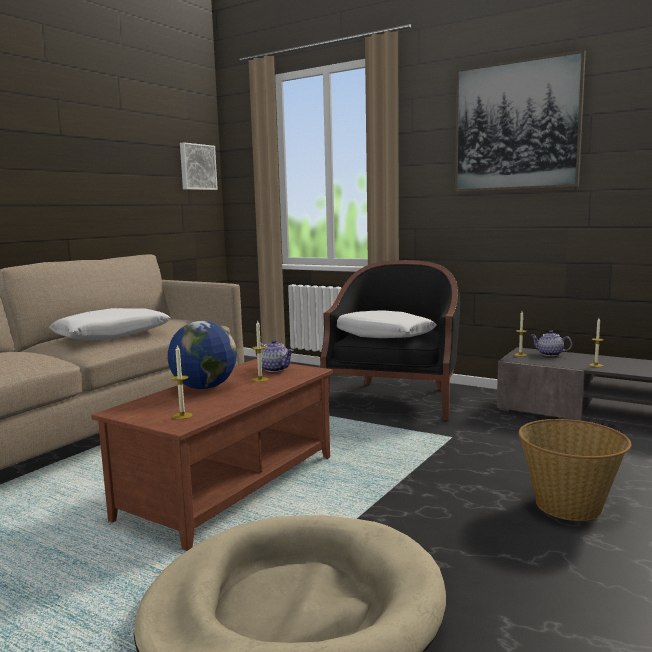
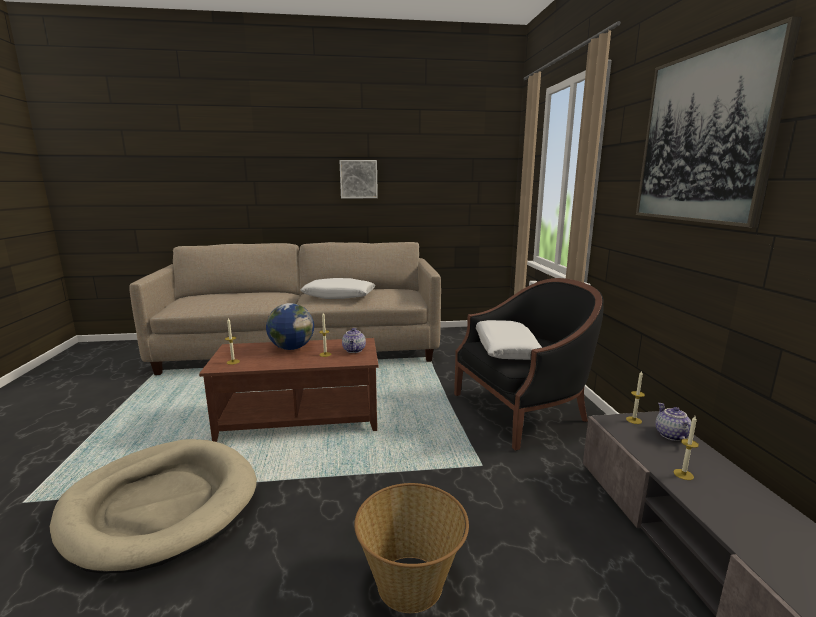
camera: 50 degrees right, 5 degrees up
picture [180,142,218,190] -> picture moved to [339,160,378,198]

